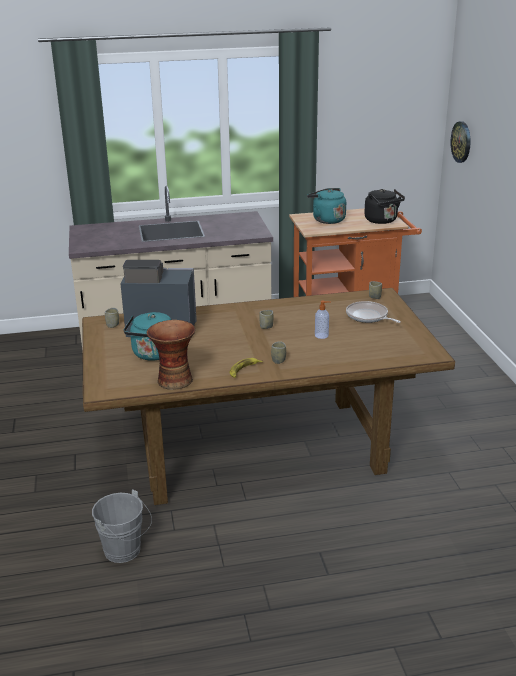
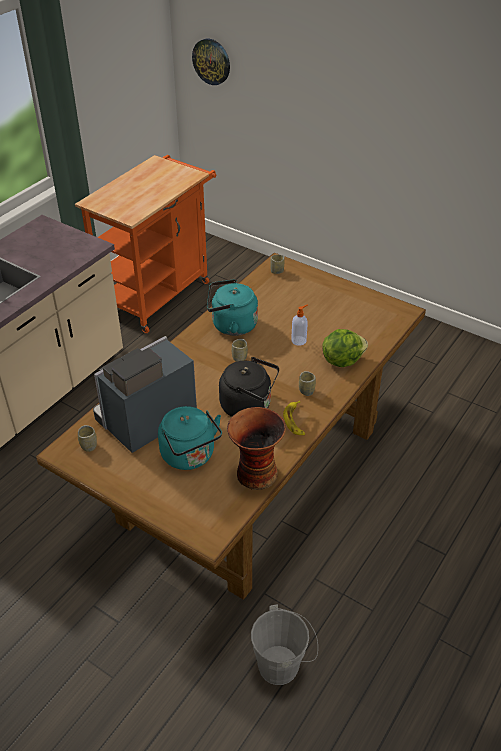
camera: 45 degrees left, 15 degrees up
turquoise kettle [307,188,346,224] -> turquoise kettle moved to [207,279,258,336]
frying pan [346,301,401,323] -> none
black kettle [364,189,405,224] -> black kettle moved to [219,357,279,417]
none -> lettuce [322,329,368,367]

